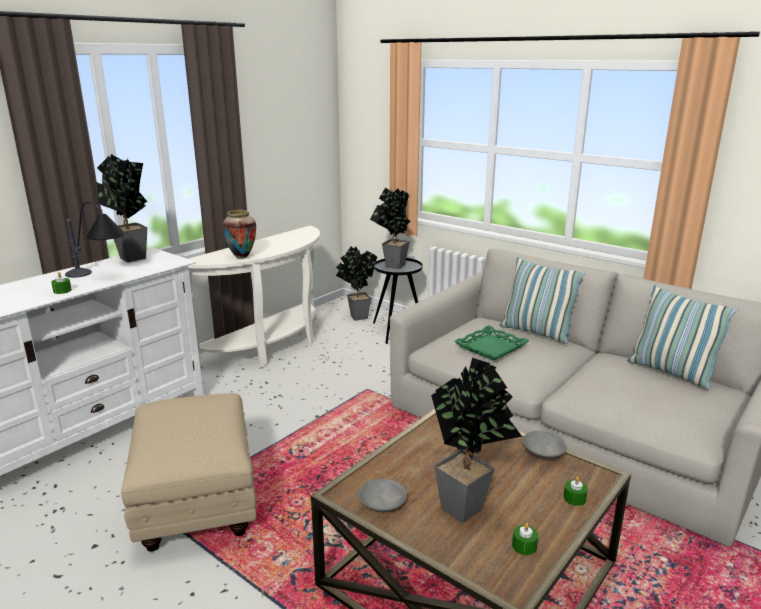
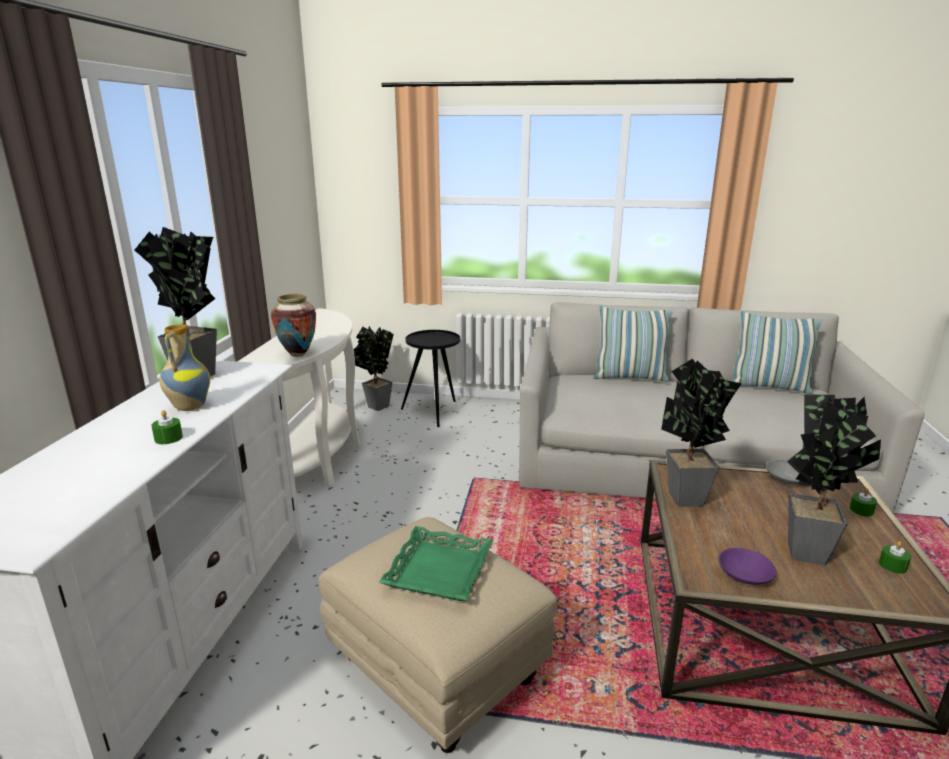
camera: 30 degrees left, 0 degrees up
table lamp [65,202,124,278] -> vase [159,324,210,411]
grey bowl [358,479,407,512] -> purple bowl [718,548,776,585]
potted plant [370,187,411,269] -> potted plant moved to [661,358,741,507]
green tray [454,325,530,361] -> green tray moved to [379,526,493,601]

